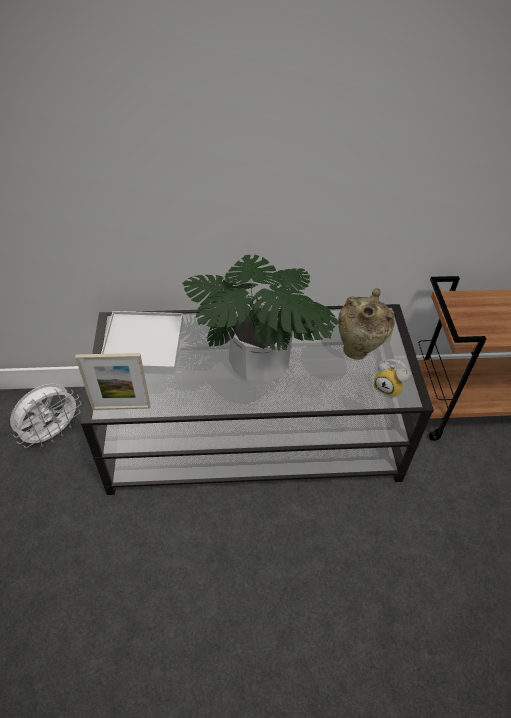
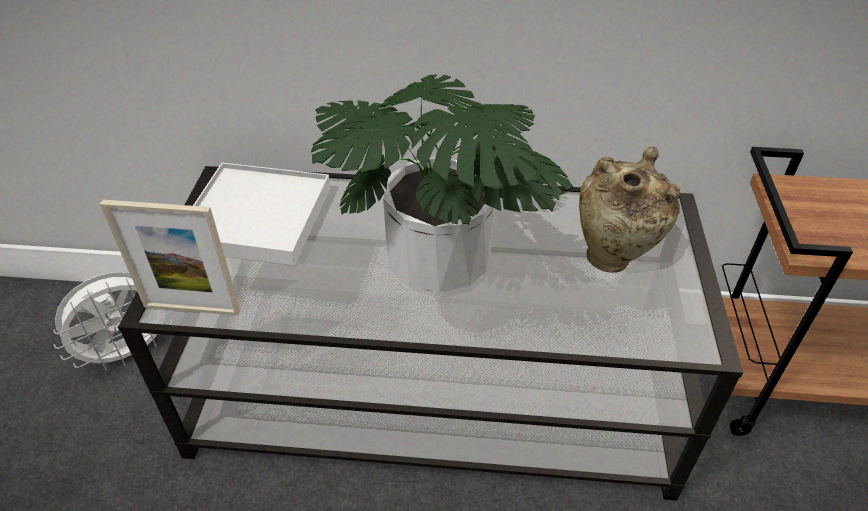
camera: 10 degrees right, 5 degrees down
alarm clock [374,359,410,398] -> none

